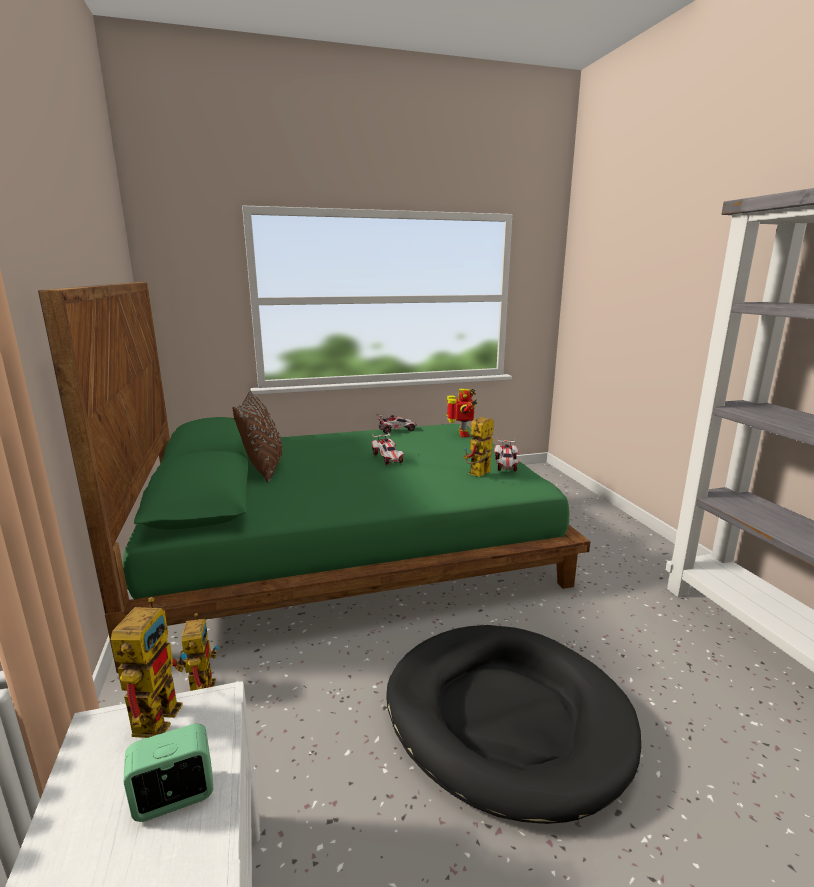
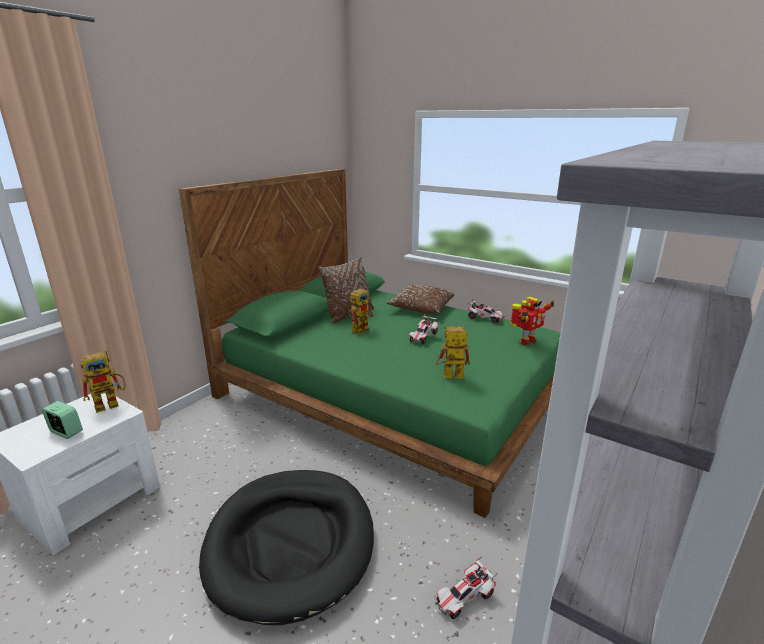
camera: 50 degrees right, 5 degrees up
toy robot [180,613,218,691] -> toy robot moved to [351,286,374,334]
toy car [494,437,519,472] -> toy car moved to [435,556,498,619]
none -> brown pillow [386,285,454,314]

